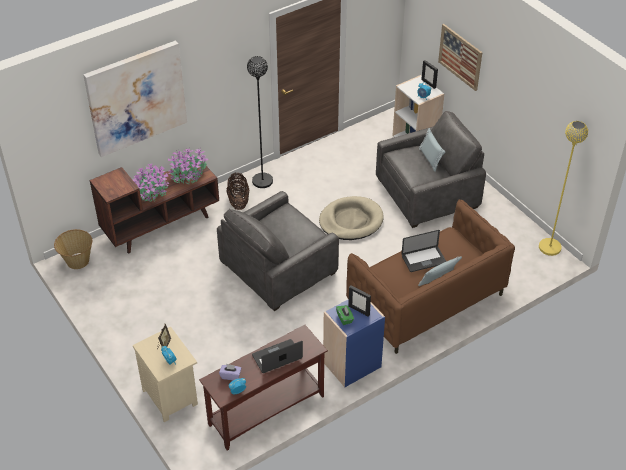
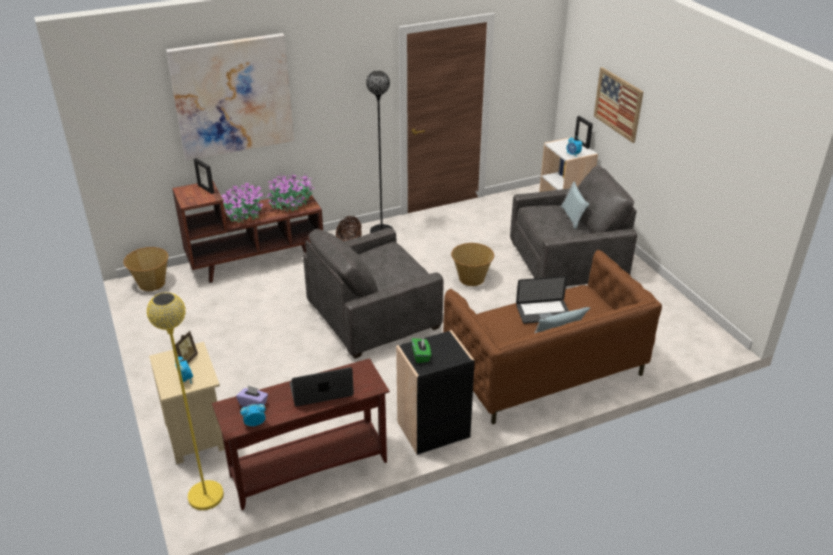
camera: 10 degrees right, 10 degrees down
beige dog bed [319,196,384,240] -> basket [451,243,494,286]
blue bookcase [323,299,385,387] -> black bookcase [396,330,475,455]
picture frame [348,285,371,316] -> picture frame moved to [194,158,214,194]
yellow floor lamp [539,121,588,256] -> yellow floor lamp moved to [147,292,224,510]

